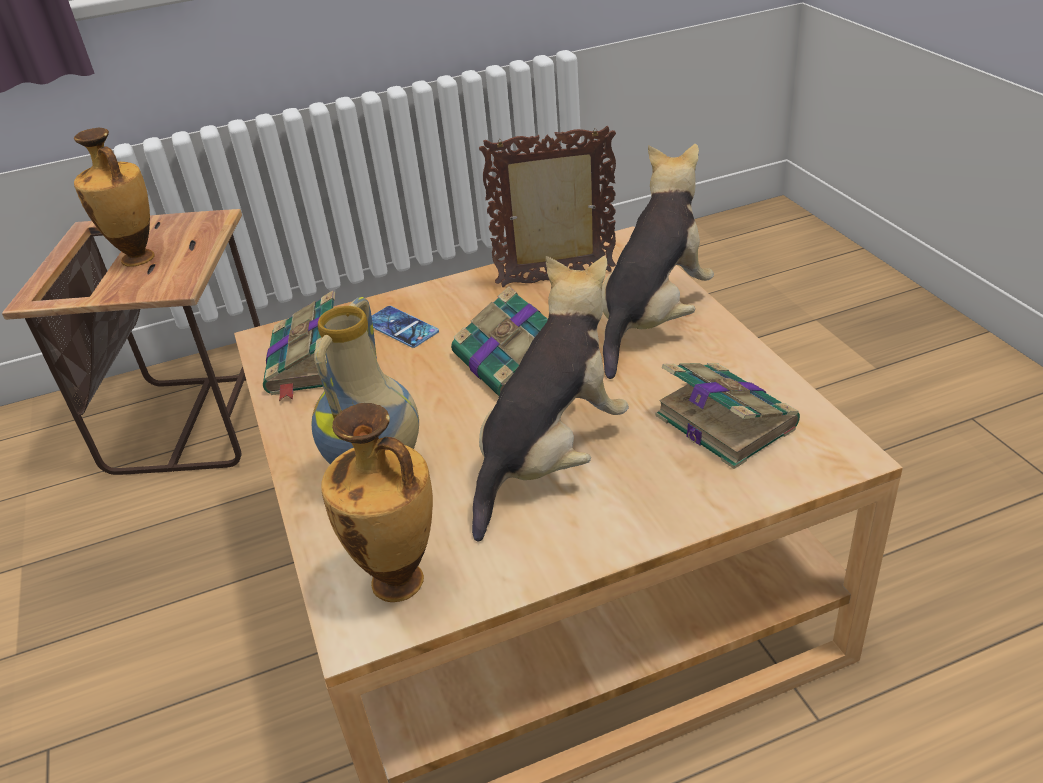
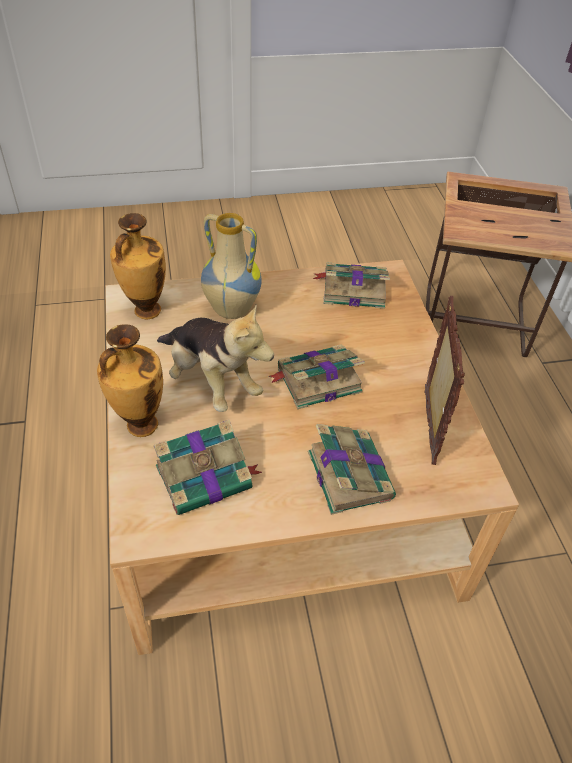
camera: 95 degrees right, 10 degrees up
vase [74,128,155,267] -> vase moved to [97,324,163,437]
phone [372,306,439,348] -> none
plush toy [602,144,714,379] -> book [308,424,396,515]

